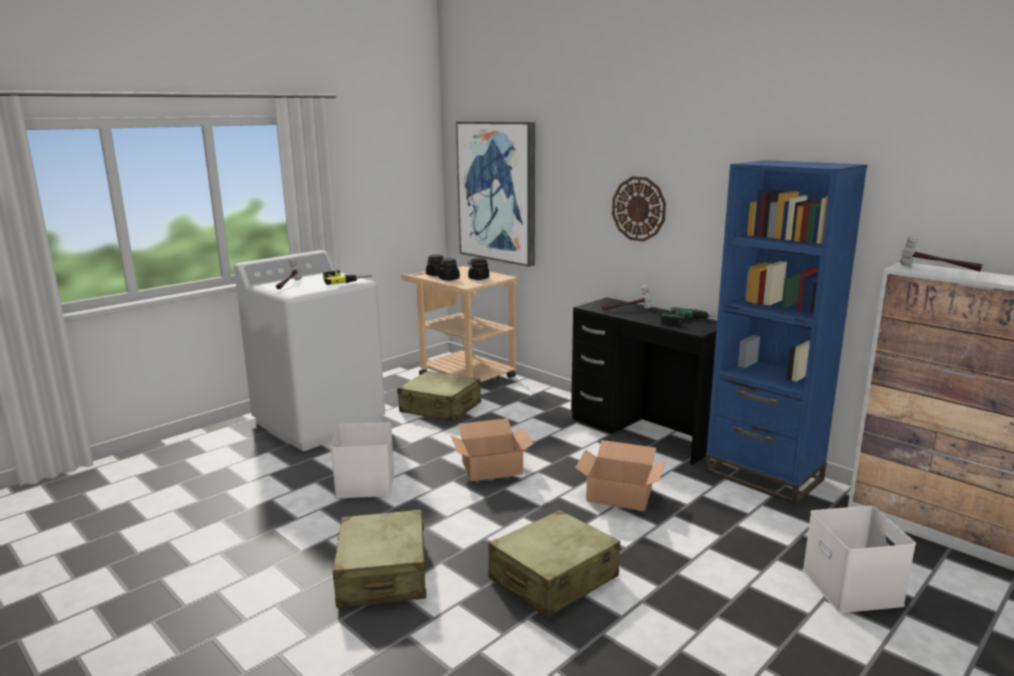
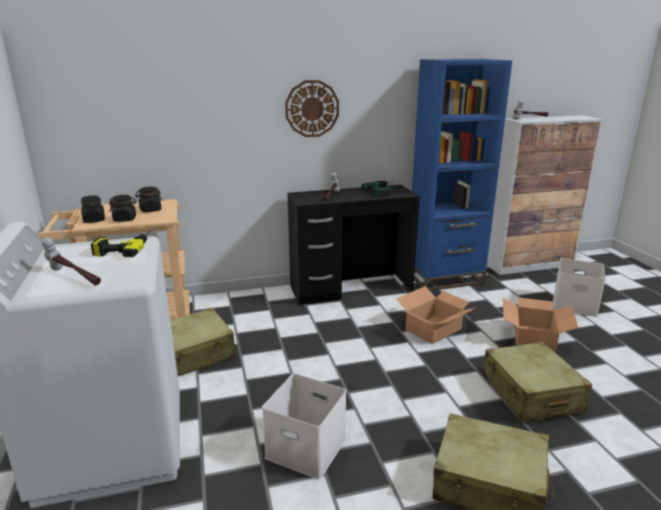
camera: 60 degrees left, 5 degrees up
cardboard box [450,418,534,481] -> cardboard box moved to [503,297,578,353]
picture [456,122,535,267] -> none

